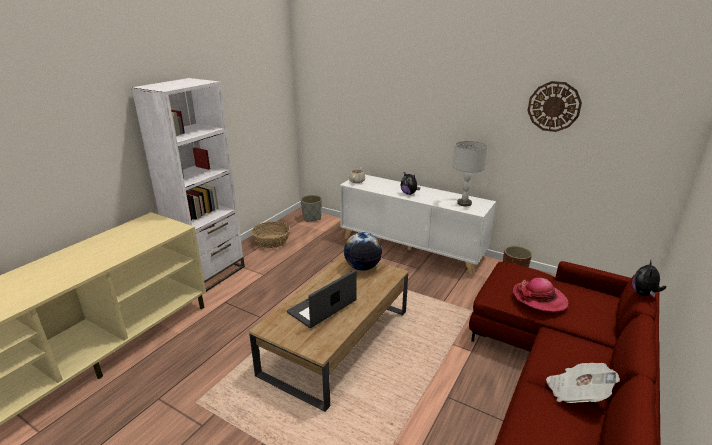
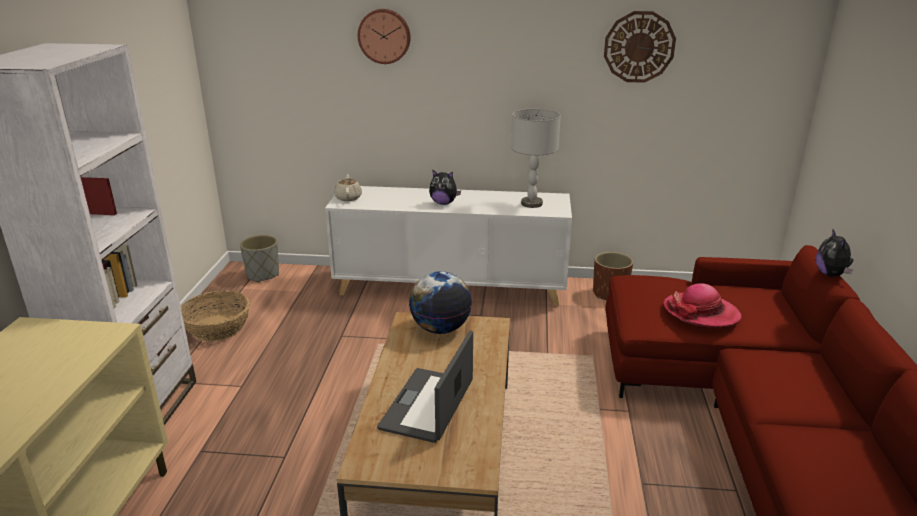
camera: 25 degrees left, 0 degrees up
newspaper [546,363,620,403] -> none
none -> wall clock [358,9,411,64]

